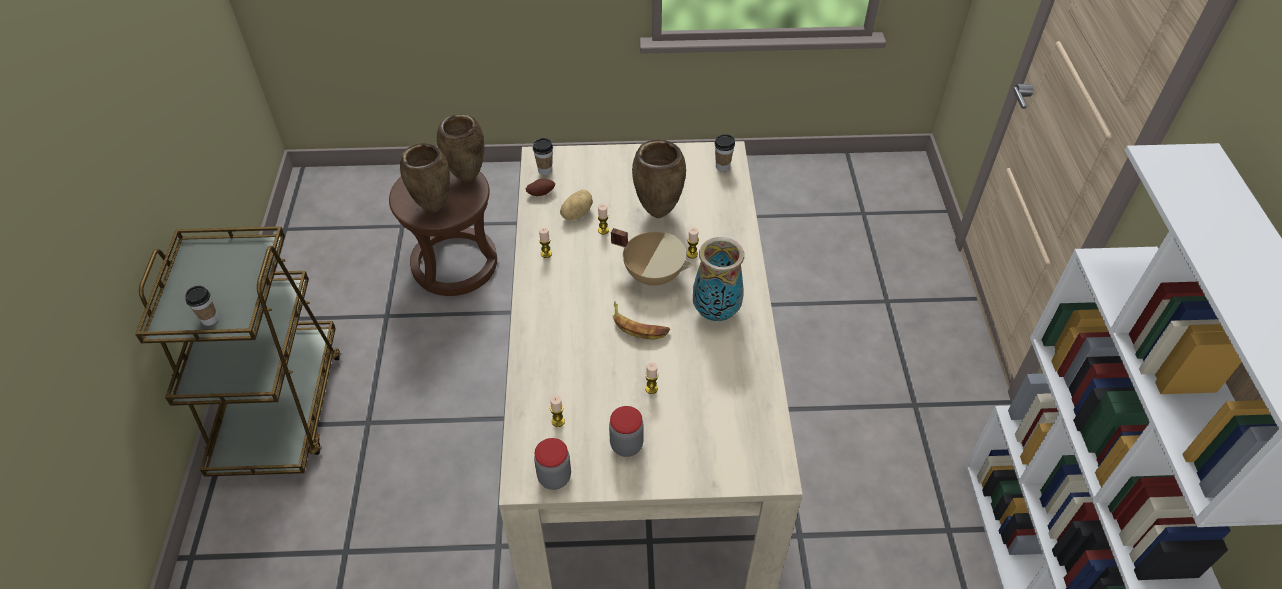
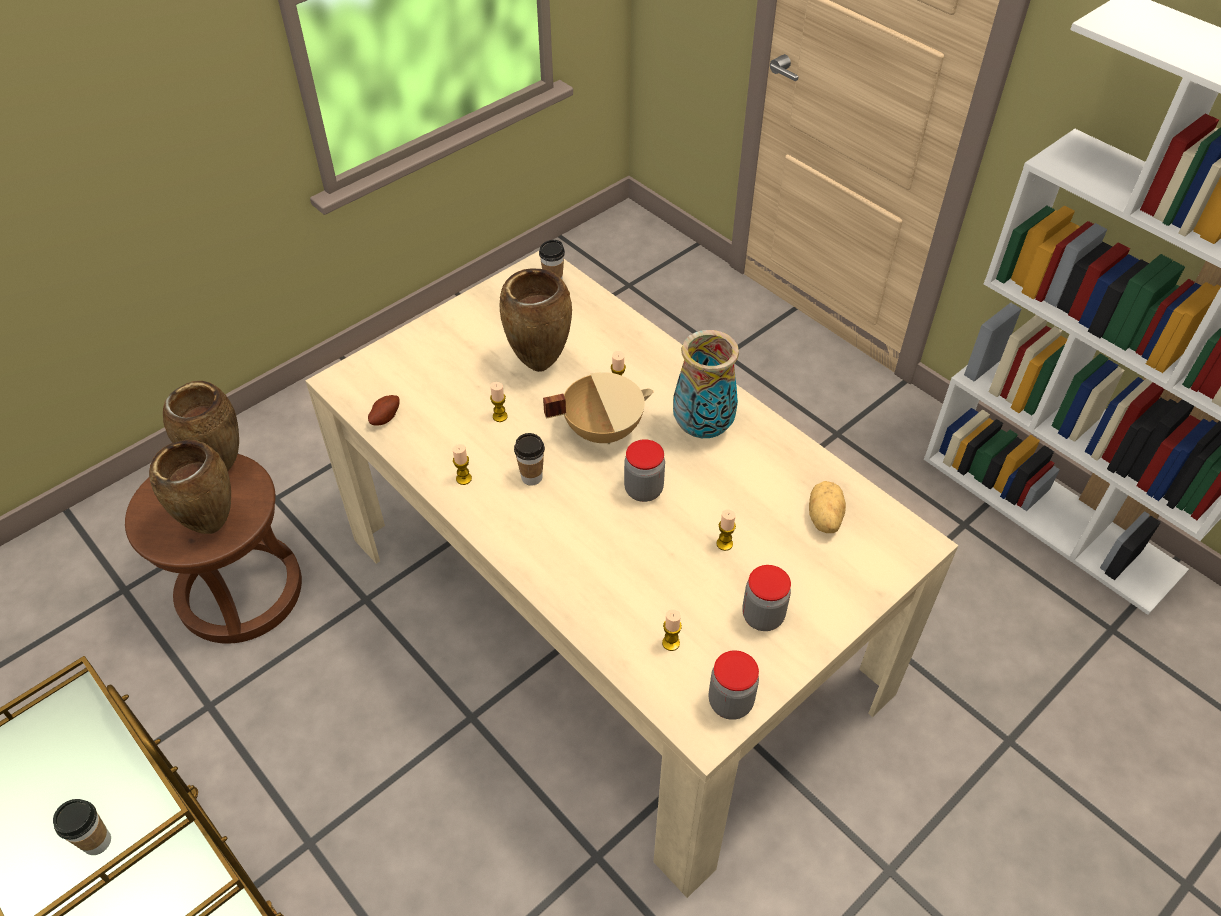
camera: 40 degrees left, 0 degrees up
cup [533,138,553,175] -> cup moved to [514,433,545,485]
potato [560,190,593,220] -> potato moved to [809,481,846,533]
banana [613,301,670,339] -> jar [624,439,665,502]

